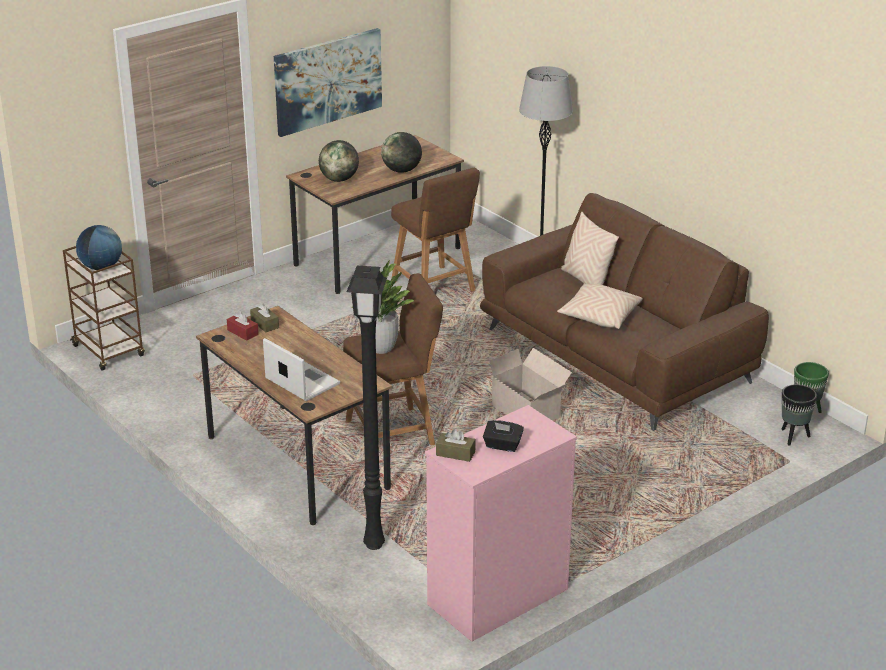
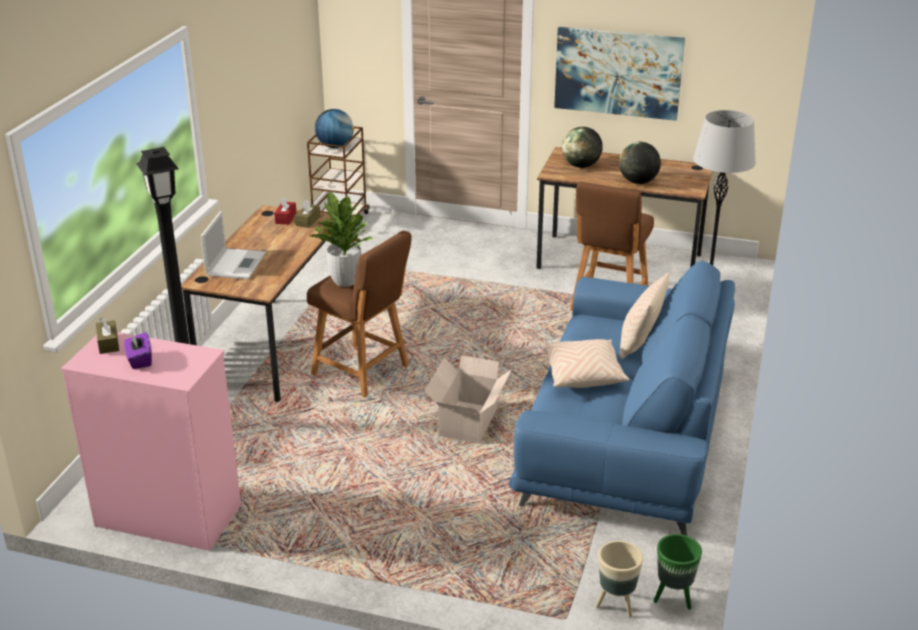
camera: 55 degrees right, 0 degrees up
brown sofa [480,193,769,431] -> blue sofa [509,261,735,536]
black tissue box [483,420,524,452] -> purple tissue box [124,332,152,369]
black planter [781,384,817,446] -> beige planter [595,541,643,618]

